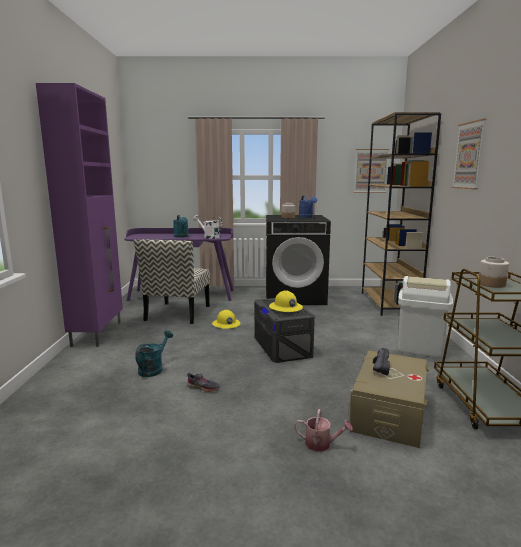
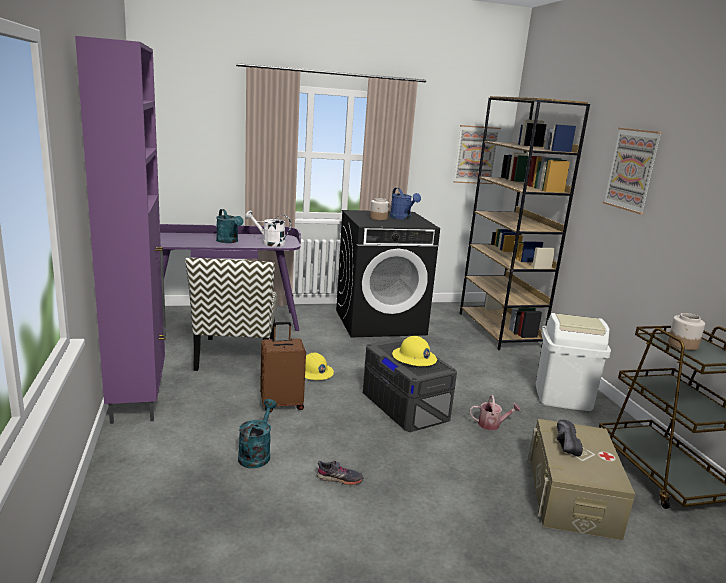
camera: 15 degrees left, 5 degrees up
watering can [294,409,353,452] -> watering can moved to [470,395,521,430]
none -> brown suitcase [260,322,306,412]

